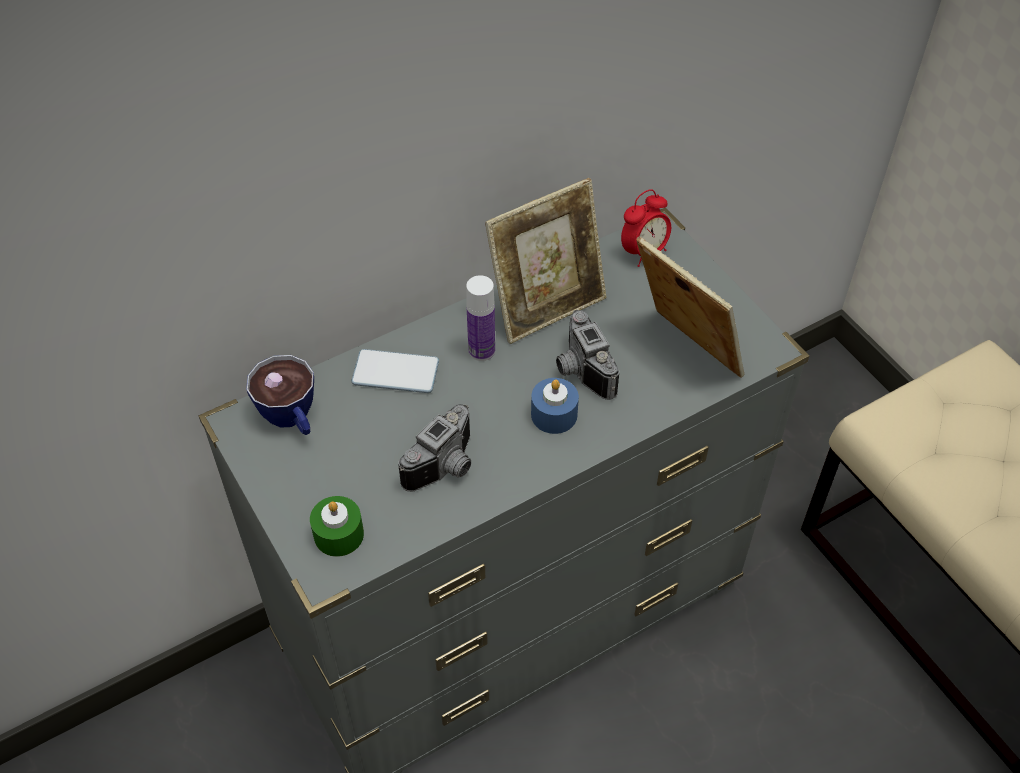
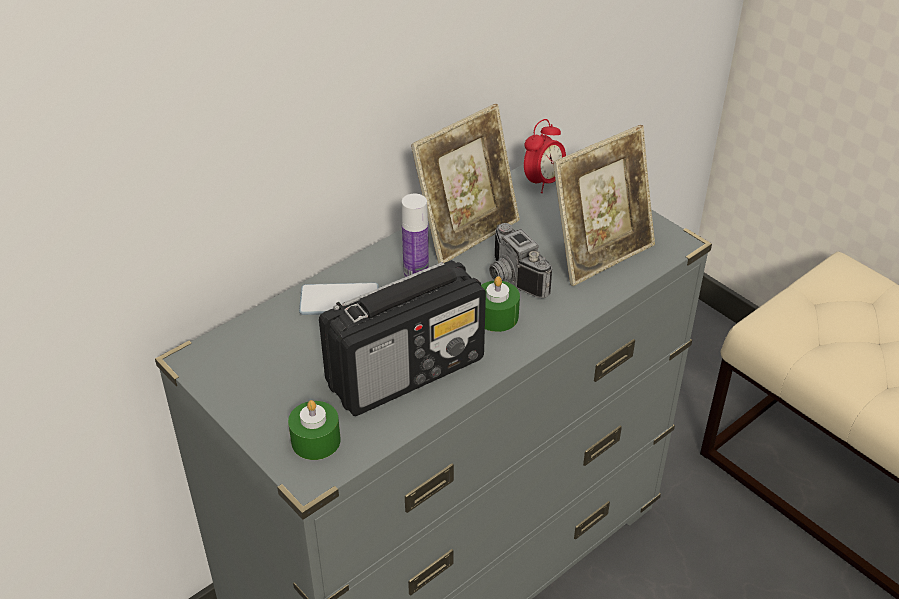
camera: 10 degrees left, 10 degrees down
cup [246,355,314,435] -> none
camera [398,404,471,492] -> radio [319,260,486,416]
blue candle [531,378,579,434] -> green candle [481,276,520,332]
picture frame [636,236,744,378] -> picture frame turned 105 degrees clockwise [553,125,655,286]

